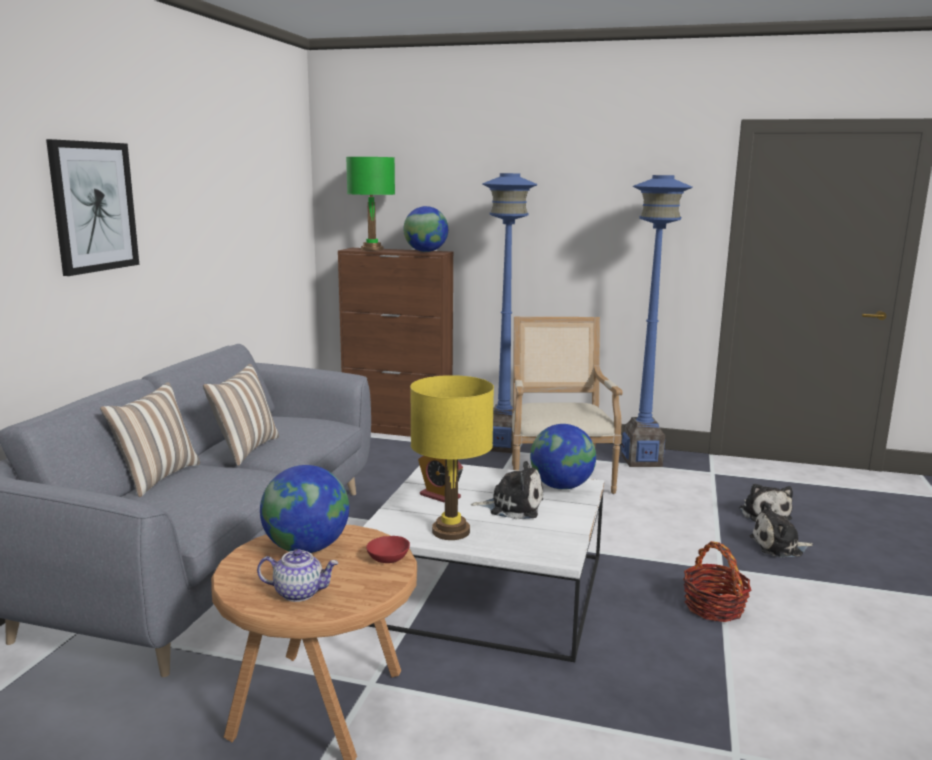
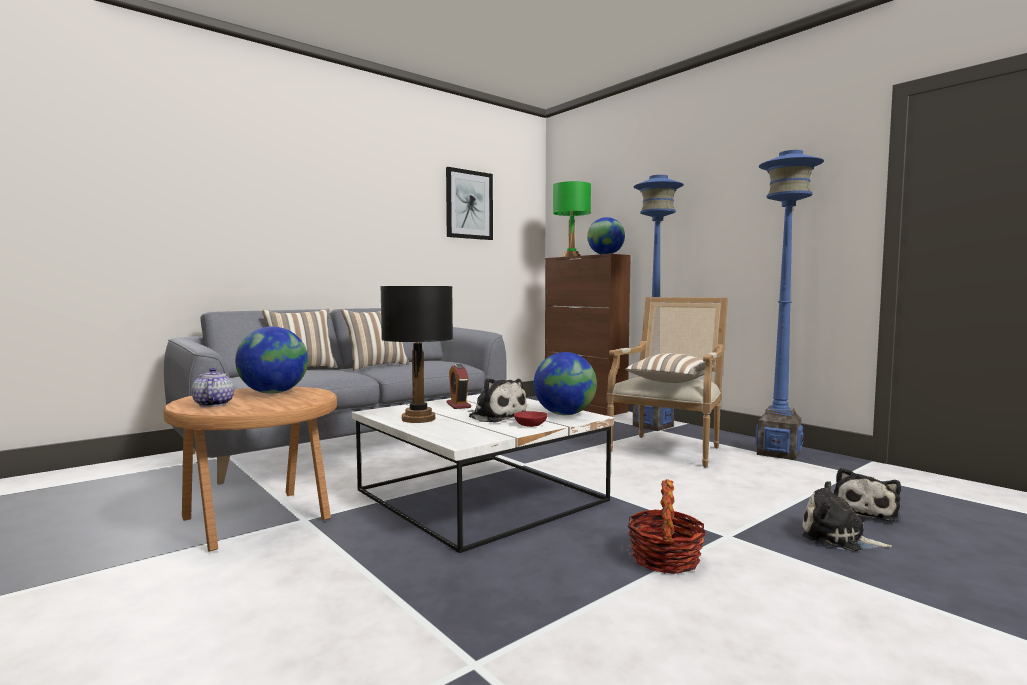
camera: 35 degrees right, 10 degrees down
picture [46,139,139,276] -> picture moved to [446,167,493,240]
teapot [257,549,339,602] -> teapot turned 150 degrees counterclockwise [192,368,234,407]
red bowl [366,536,410,563] -> red bowl moved to [514,411,548,427]
yellow table lamp [410,375,494,540] -> black table lamp [380,286,453,423]
none -> pillow [625,353,715,383]

